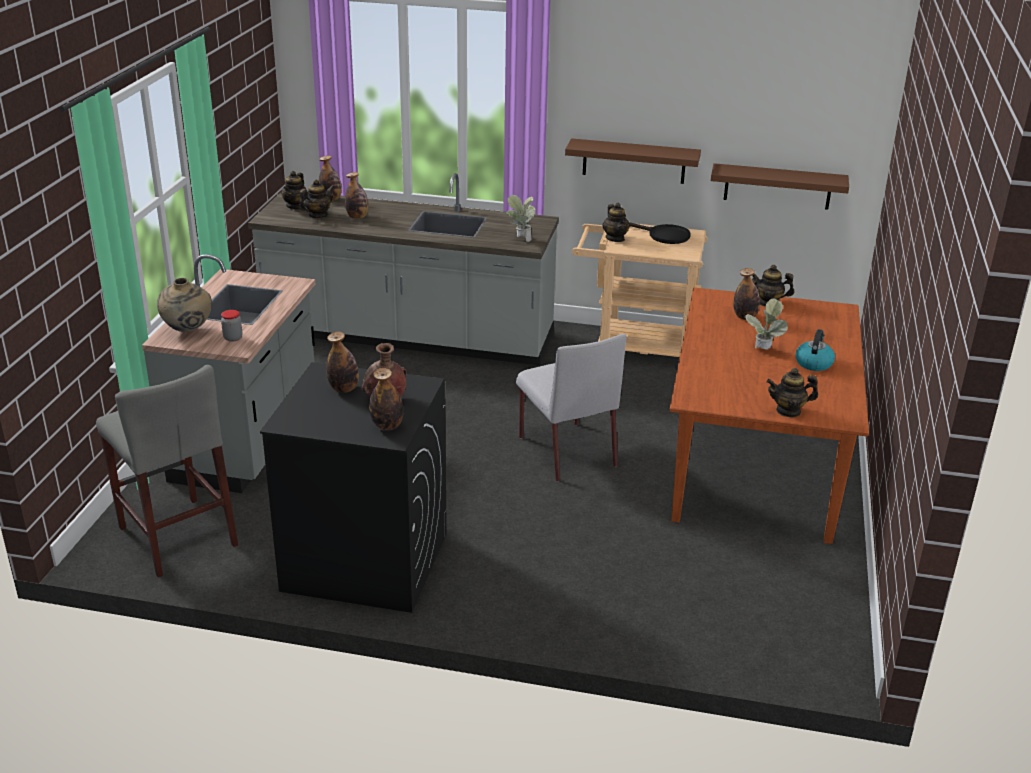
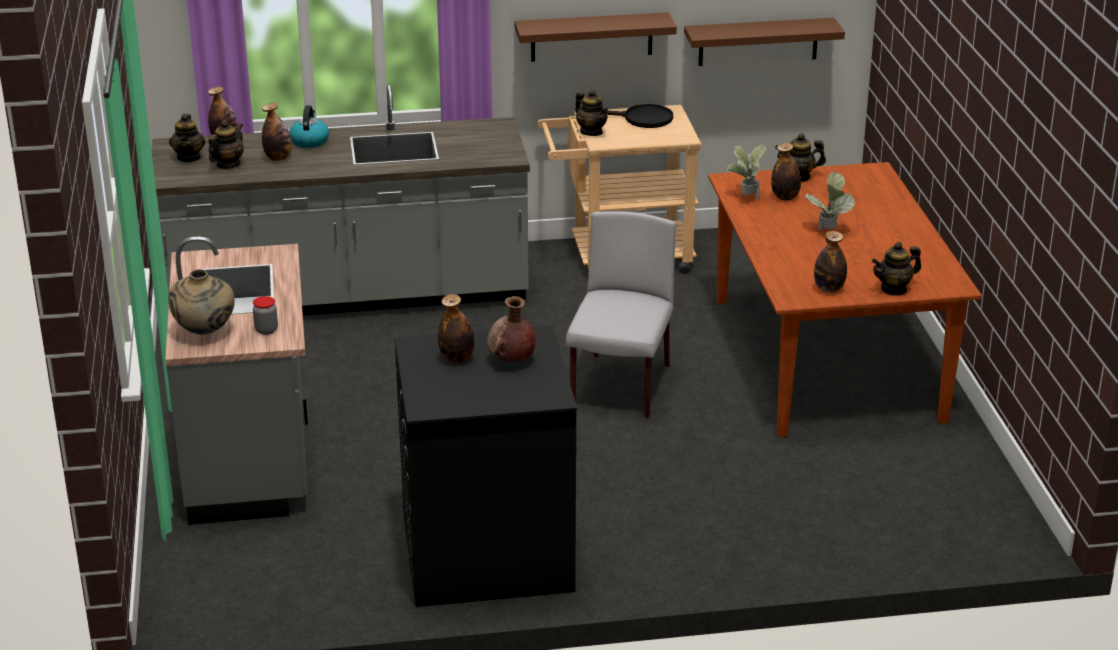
camera: 20 degrees left, 0 degrees up
grey stool [96,365,238,577] -> none
bottle [369,368,403,431] -> bottle moved to [814,231,847,292]
potted plant [506,195,536,242] -> potted plant moved to [727,145,766,199]
grey chair [516,334,627,482] -> grey chair turned 120 degrees counterclockwise [566,211,676,418]
kettle [796,329,835,371] -> kettle moved to [289,105,329,148]

